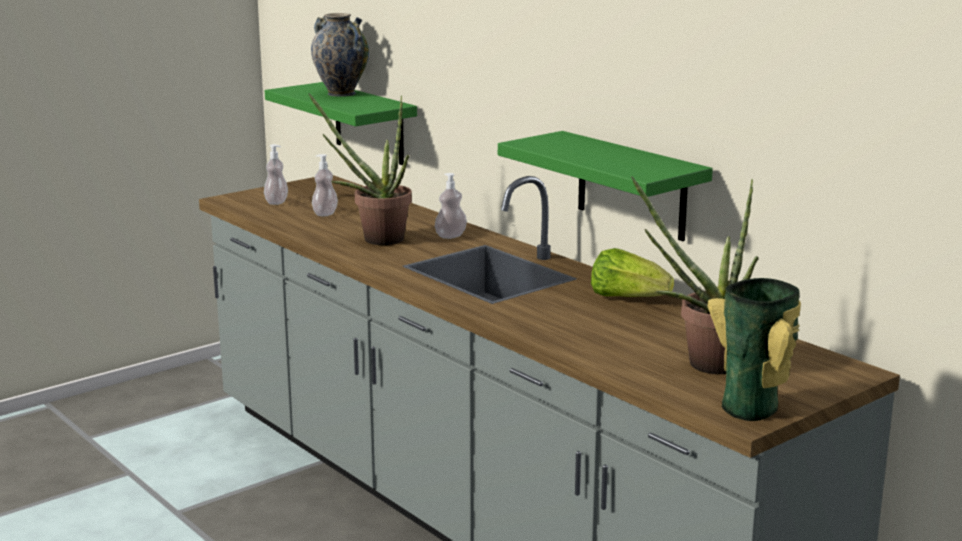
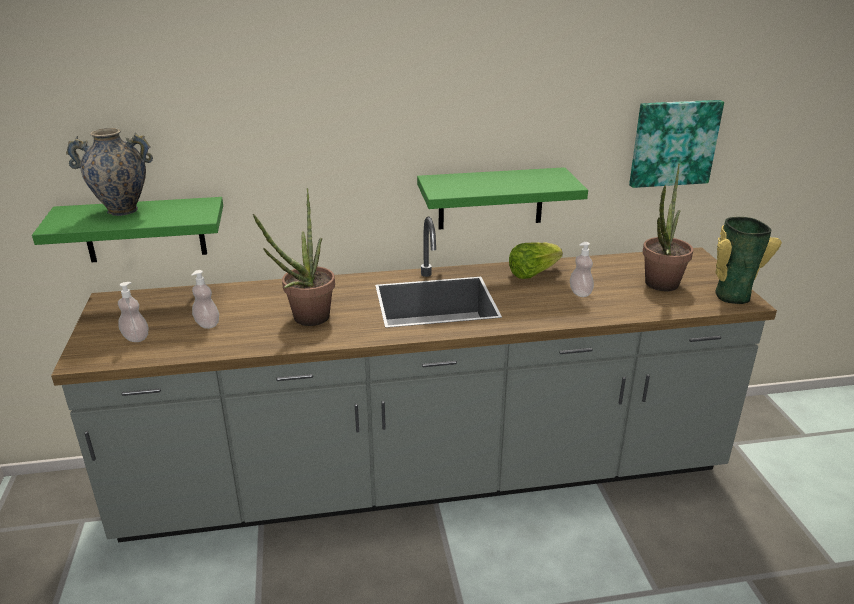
camera: 60 degrees left, 10 degrees up
soap dispenser [435,173,467,239] -> soap dispenser moved to [570,242,594,297]
none -> picture [629,100,724,188]

